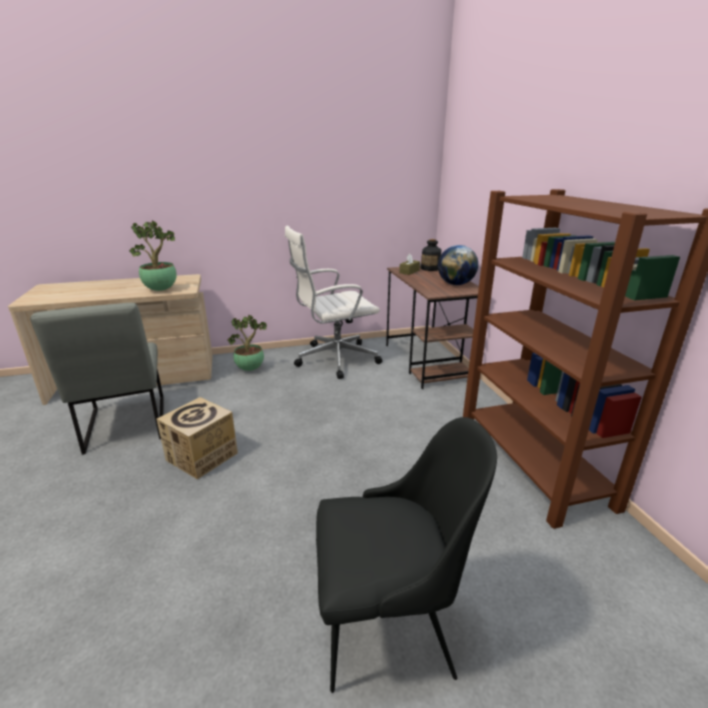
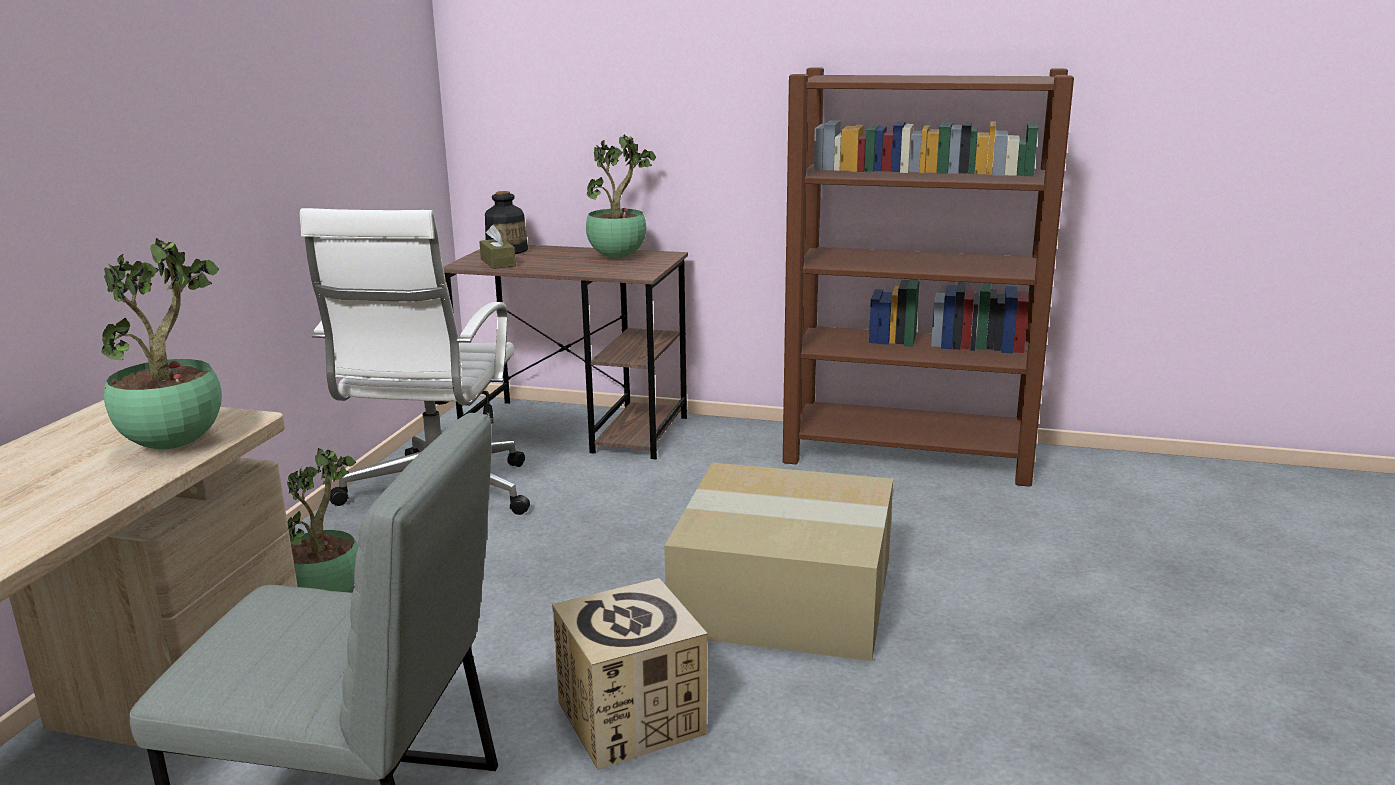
camera: 60 degrees left, 5 degrees down
black chair [316,417,497,693] -> none
globe [438,245,478,285] -> potted plant [586,134,656,258]
none -> cardboard box [664,463,893,661]

